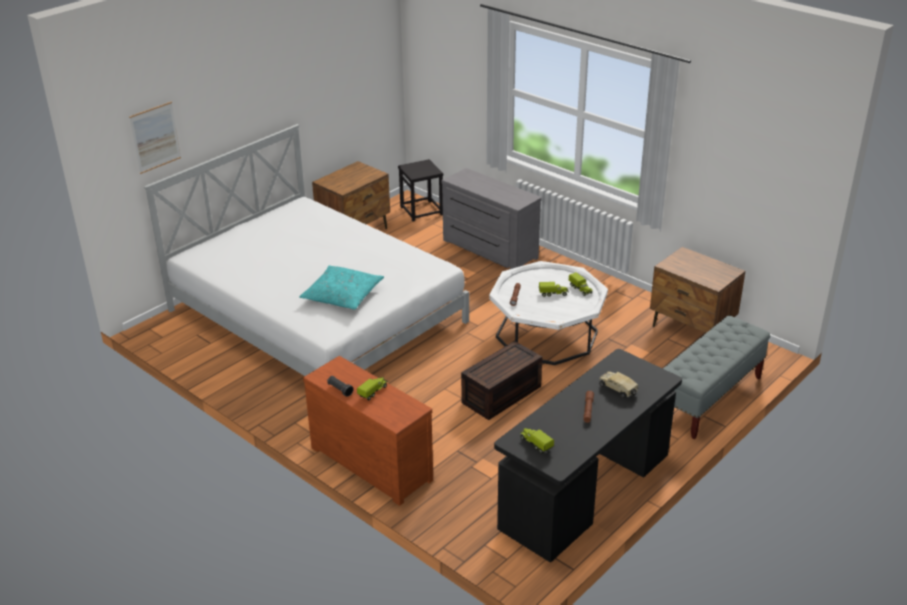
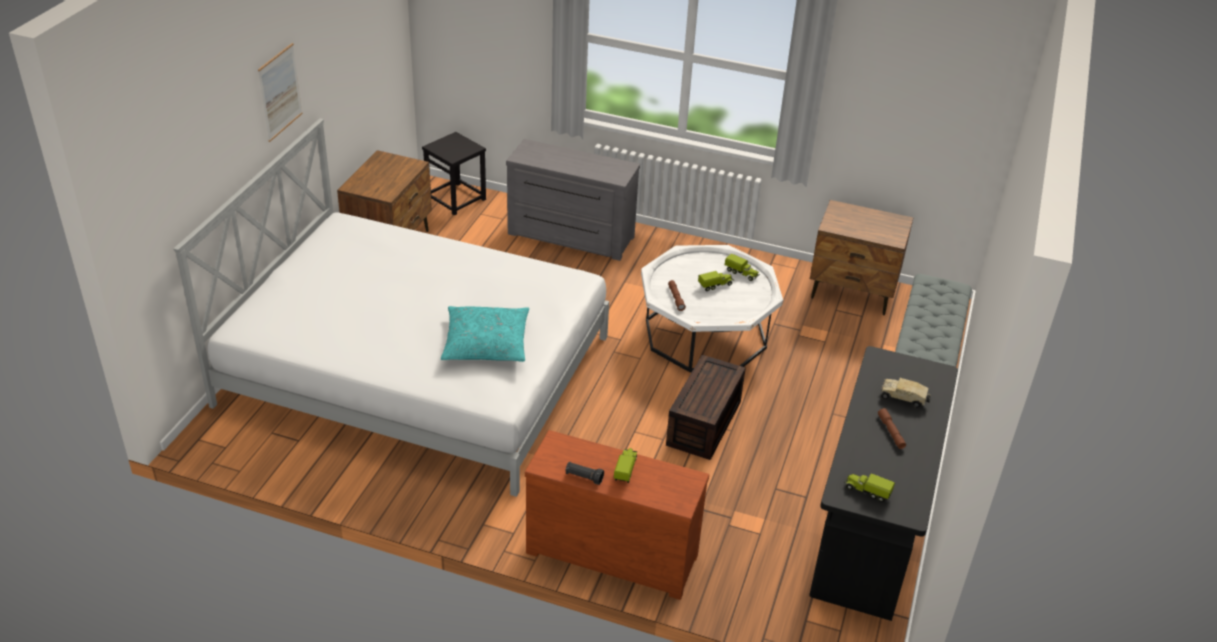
camera: 25 degrees left, 5 degrees up
picture [129,102,181,174] -> picture moved to [258,43,302,142]

